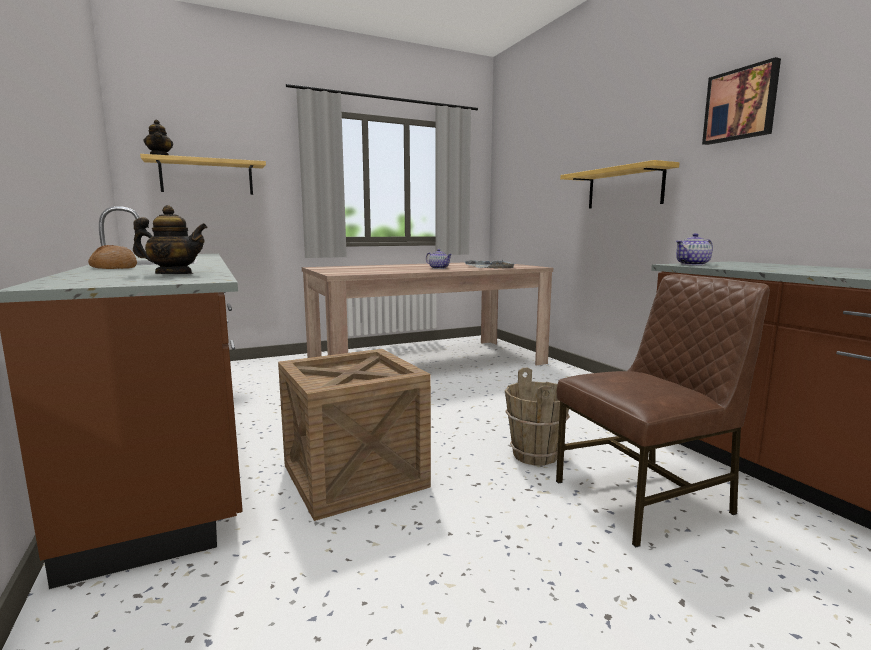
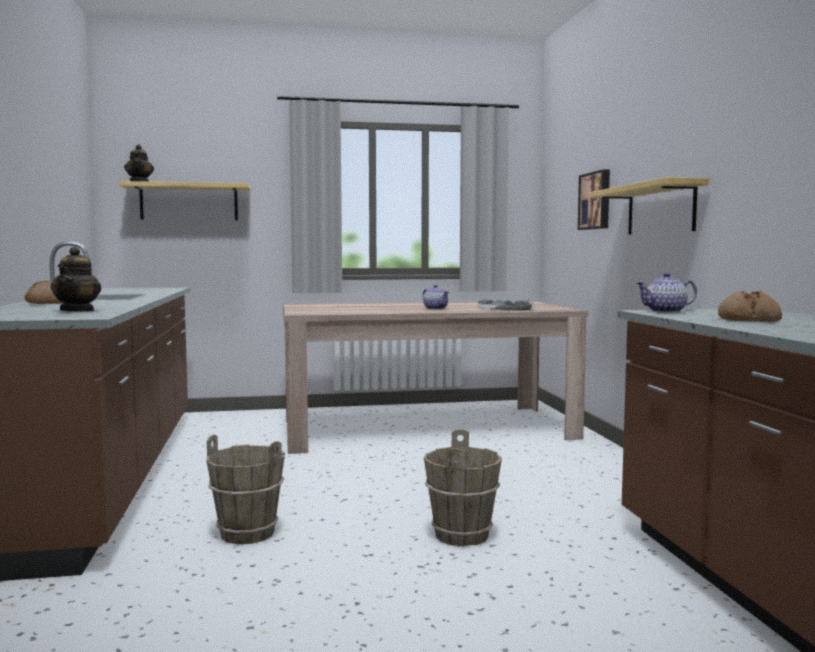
camera: 15 degrees right, 5 degrees down
teapot [133,205,208,274] -> teapot turned 75 degrees clockwise [50,247,101,312]
crate [278,349,431,521] -> brown bucket [206,435,285,544]
brown chair [556,274,770,547] -> none
picture [702,57,781,145] -> picture moved to [578,169,610,230]
none -> bread [718,290,782,322]

